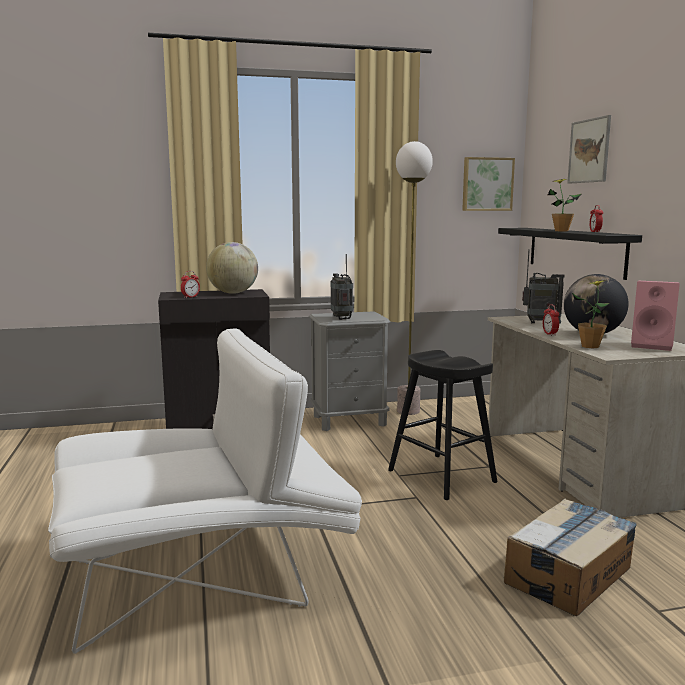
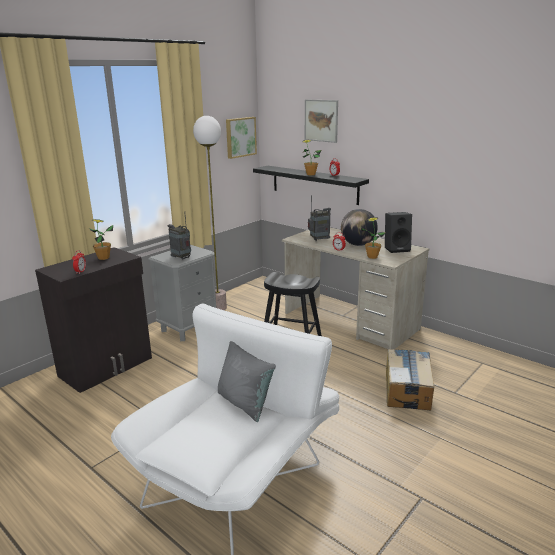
camera: 35 degrees left, 10 degrees up
globe [206,242,258,294] -> potted plant [89,219,113,260]
pink speaker [631,281,680,351] -> black speaker [385,212,412,253]
none -> grey pillow [218,341,276,422]

